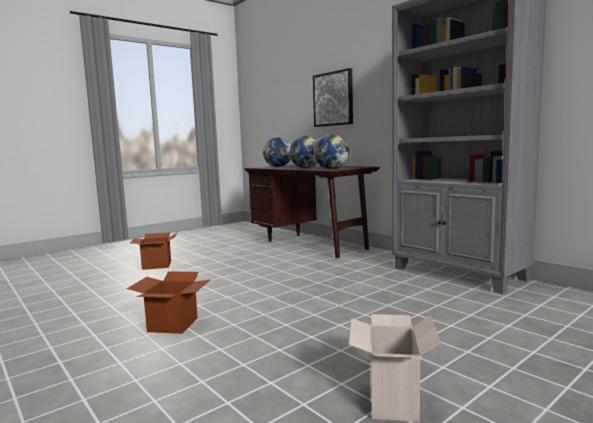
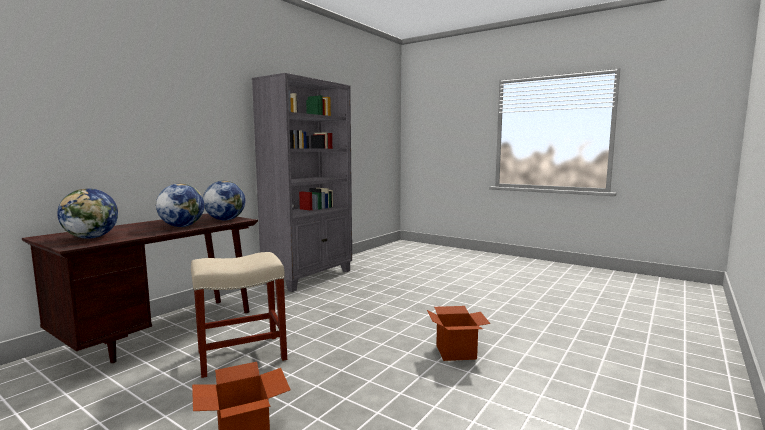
camera: 105 degrees left, 0 degrees up
picture [313,68,353,127] -> none
cardboard box [349,314,441,422] -> none
none -> beige stool [191,252,287,378]

